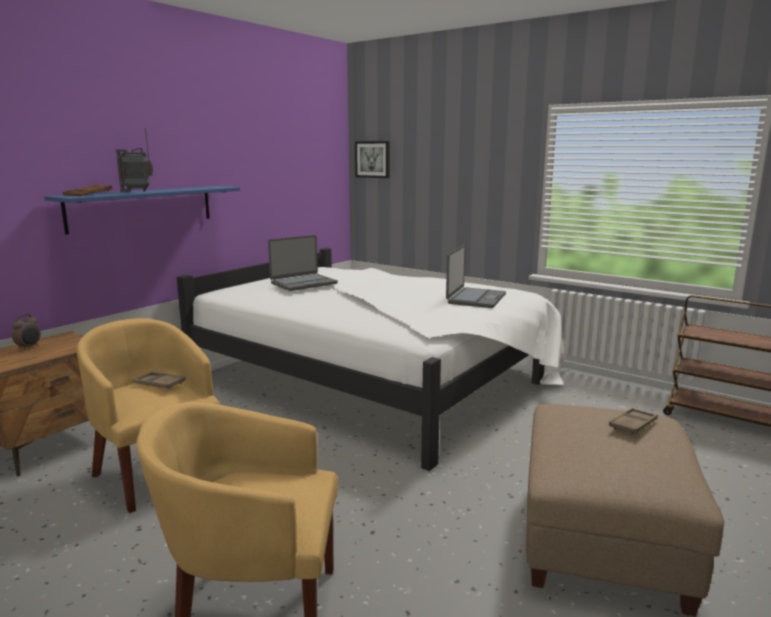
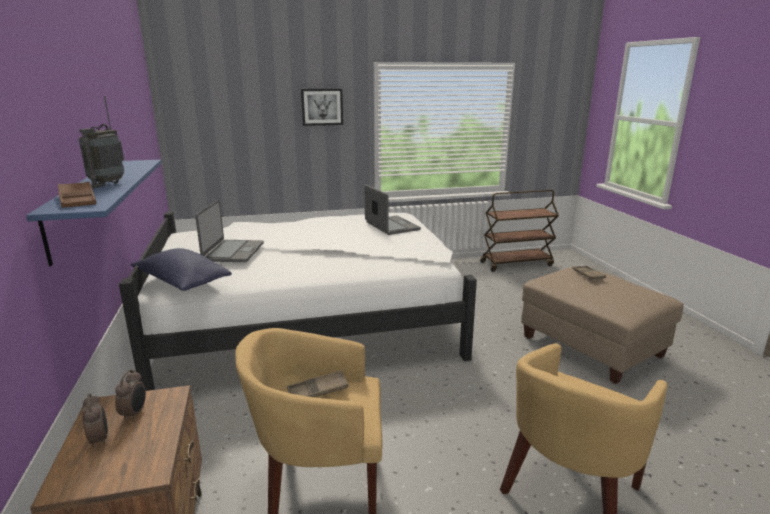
camera: 50 degrees left, 5 degrees up
picture [355,141,390,178] -> picture moved to [301,89,343,126]
none -> alarm clock [115,370,146,421]
none -> blue pillow [131,248,232,291]

